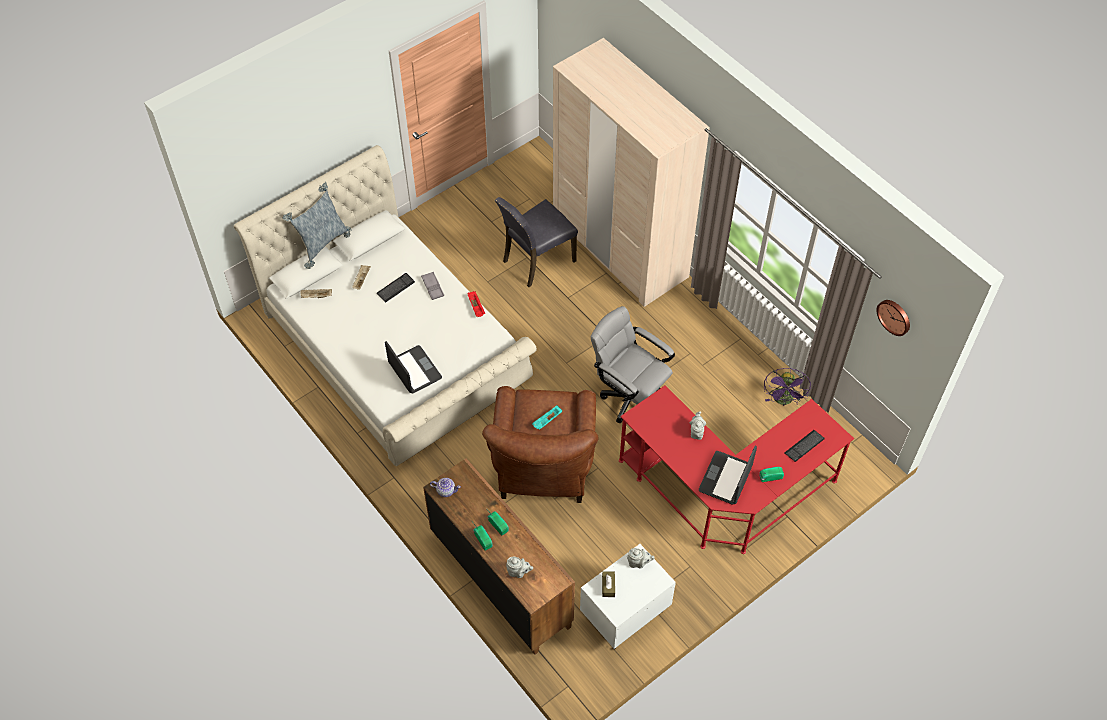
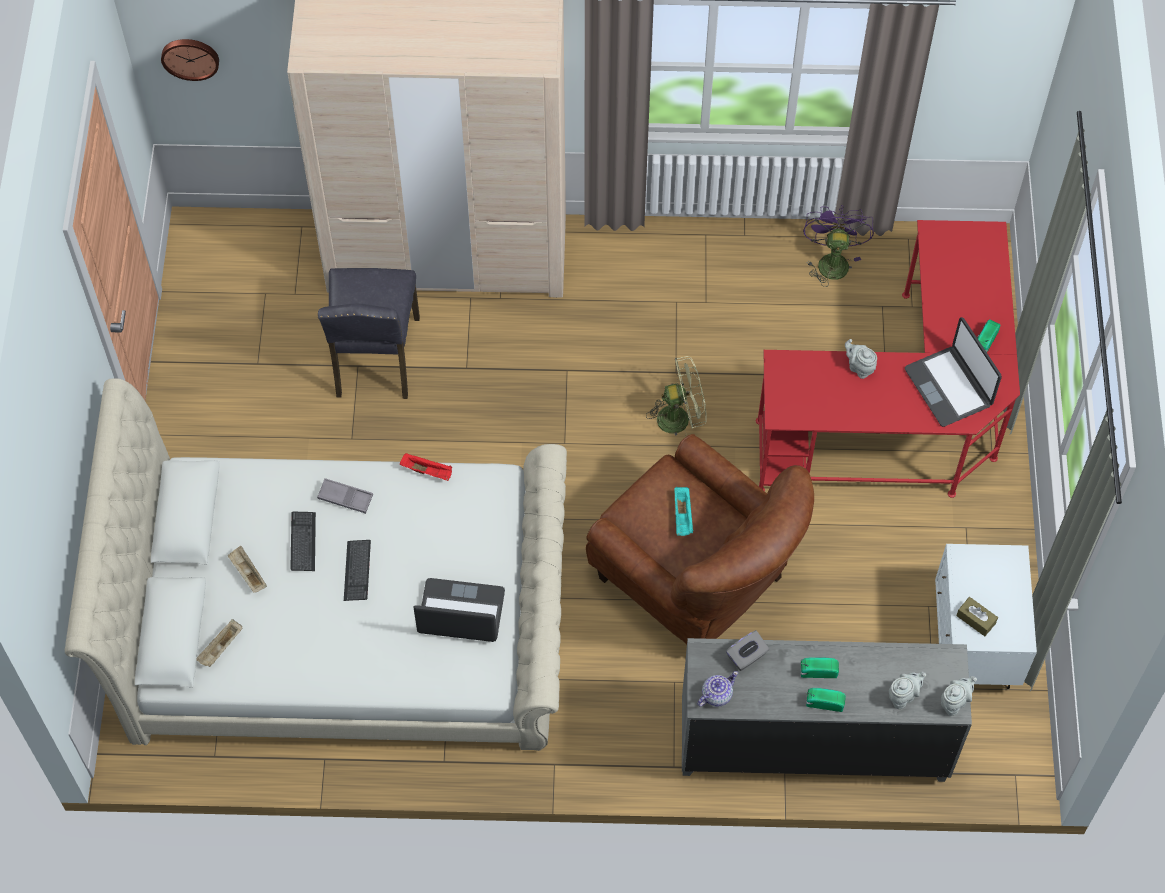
camera: 50 degrees left, 5 degrees up
pillow [282,182,352,269] -> none
brown dresser [423,458,575,655] -> grey dresser [682,638,972,782]
grey office chair [591,306,675,423] -> green fan [646,356,707,437]
grey teapot [627,548,654,568] -> grey teapot moved to [941,676,977,716]
purple fan [764,368,811,406] -> purple fan turned 135 degrees counterclockwise [803,205,874,287]
keyboard [784,430,825,462] -> keyboard moved to [344,540,371,601]
wall clock [876,300,910,336] -> wall clock moved to [161,39,219,81]
none -> grey tissue box [726,630,769,671]

